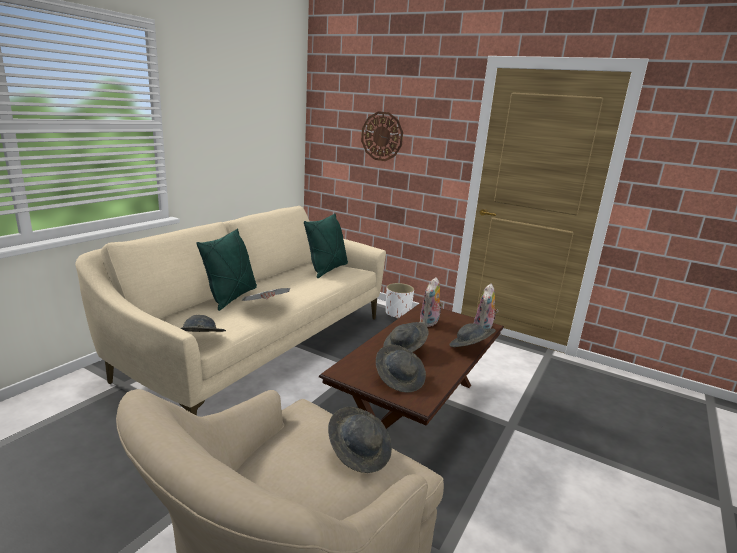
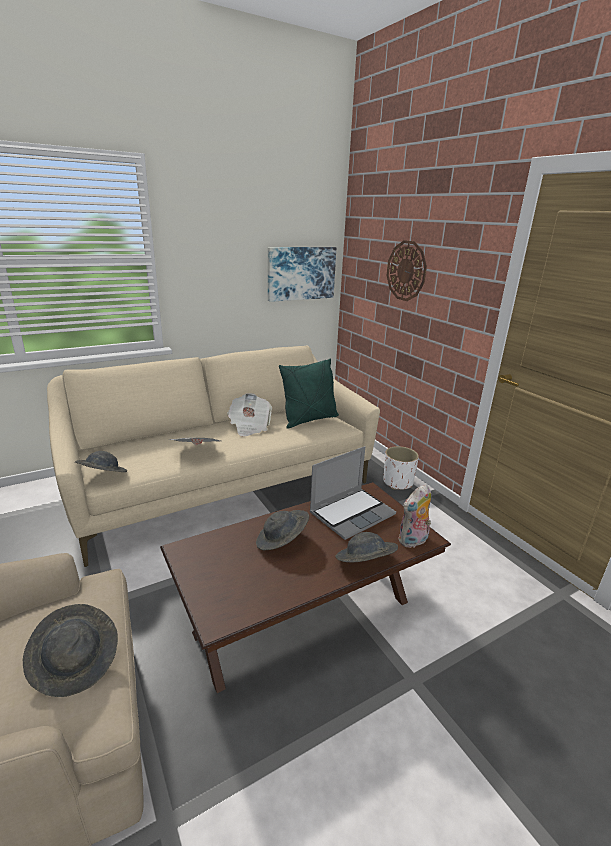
camera: 30 degrees right, 5 degrees up
green pillow [196,229,257,311] -> none
grey hat [376,345,426,392] -> none
plush toy [420,277,443,327] -> laptop [309,446,396,540]
none -> newspaper [227,393,272,436]
none -> picture [268,247,336,302]

